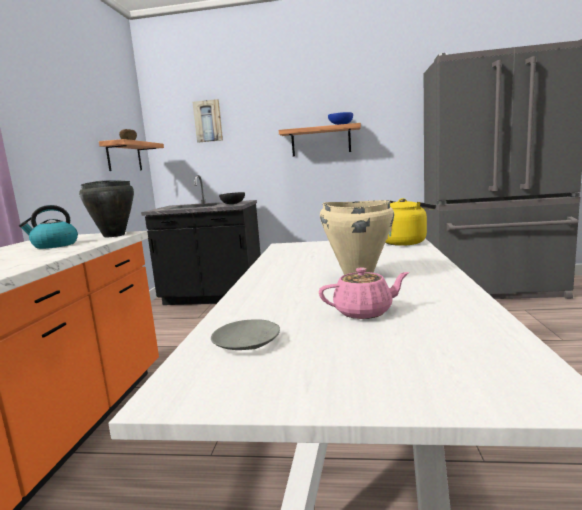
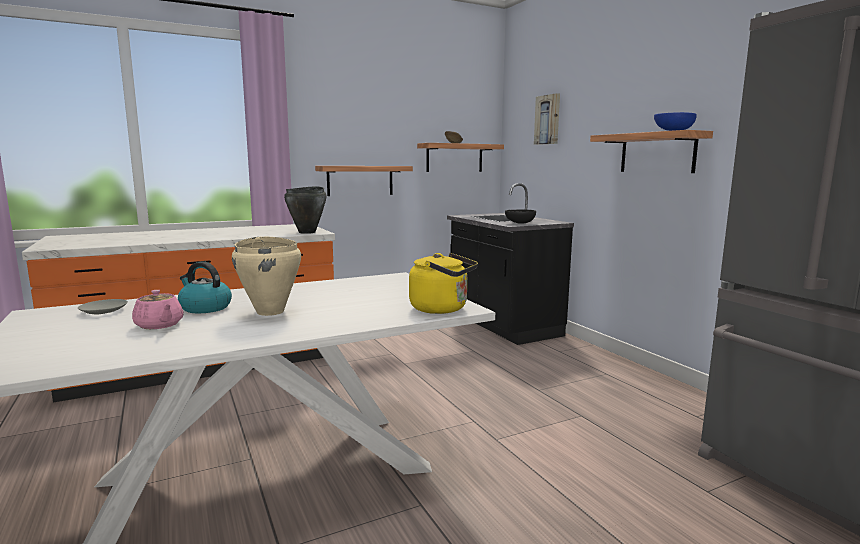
camera: 55 degrees right, 0 degrees up
kettle [19,205,78,249] -> kettle moved to [178,261,232,313]
none -> shelf [315,166,413,196]

